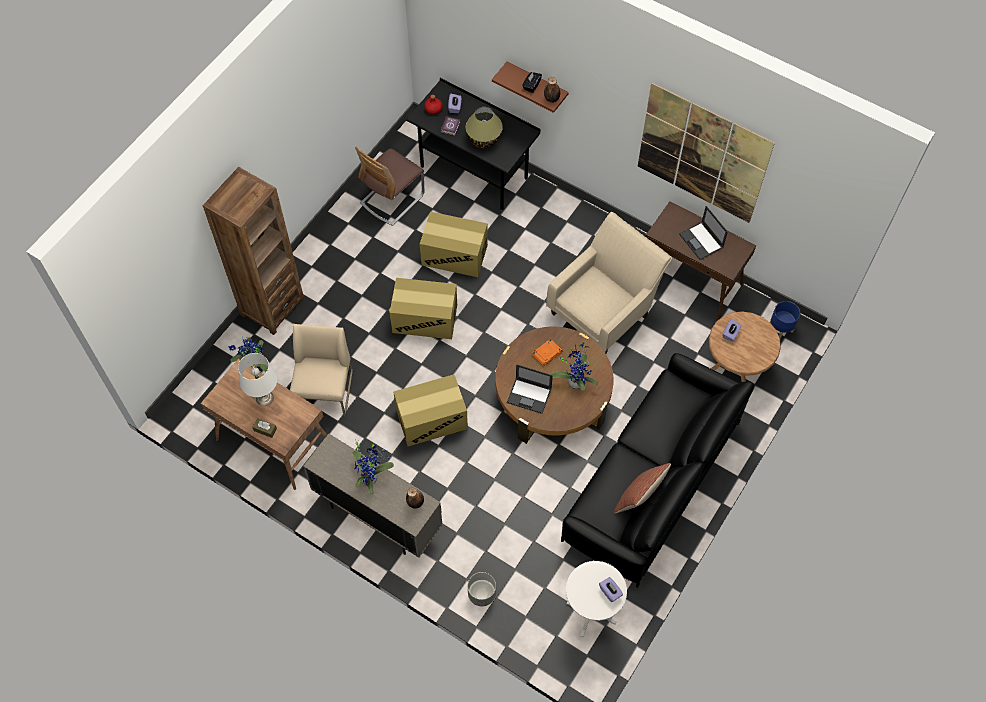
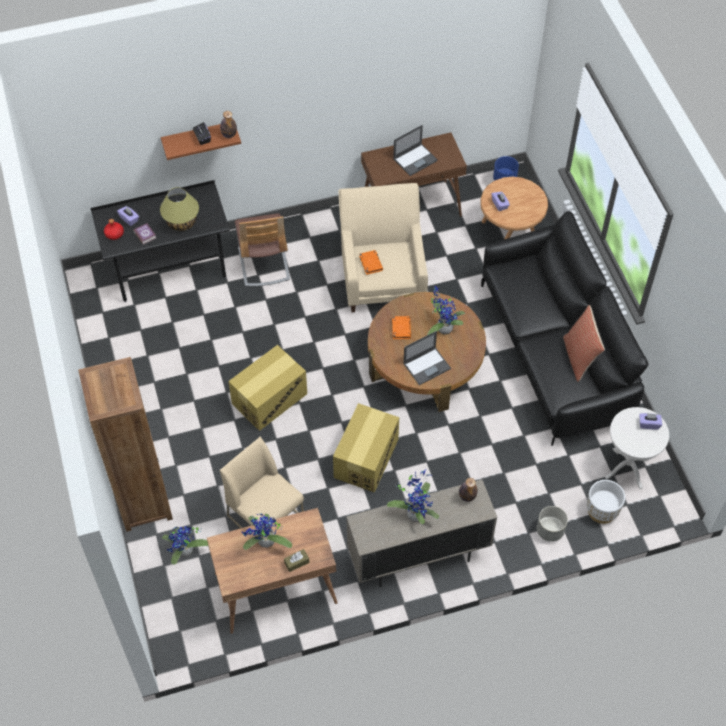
camera: 50 degrees left, 5 degrees down
white table lamp [238,353,277,406] -> potted plant [241,514,292,550]
chair [355,146,425,226] -> chair moved to [235,213,290,287]
cardboard box [420,212,488,277] -> none
picture [638,83,775,223] -> none
laptop [679,206,728,260] -> laptop turned 45 degrees counterclockwise [393,125,438,176]
none -> orange book [359,250,383,275]
none -> white planter [587,480,625,524]

